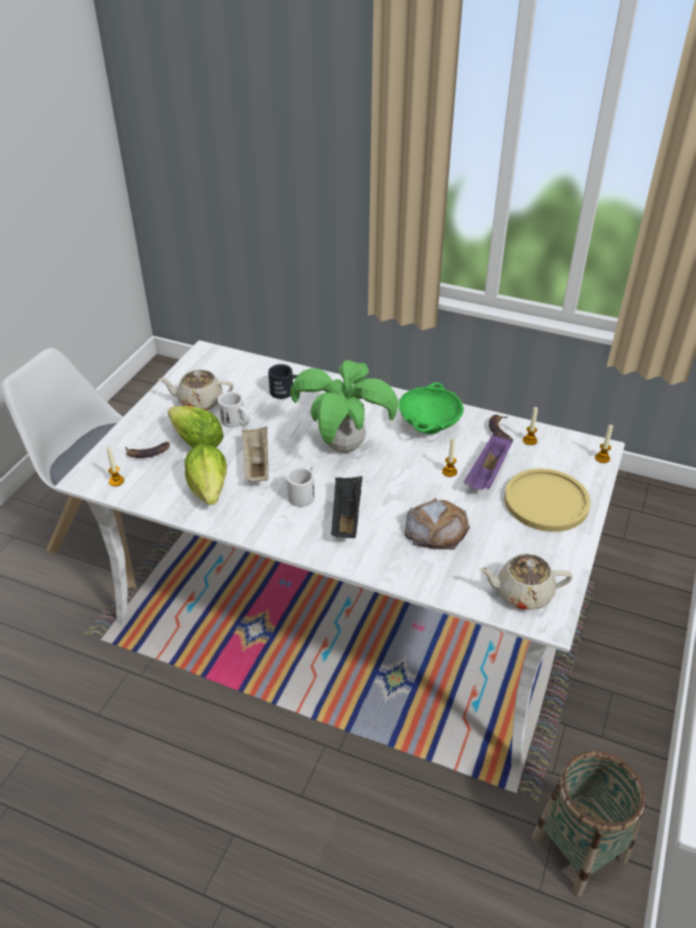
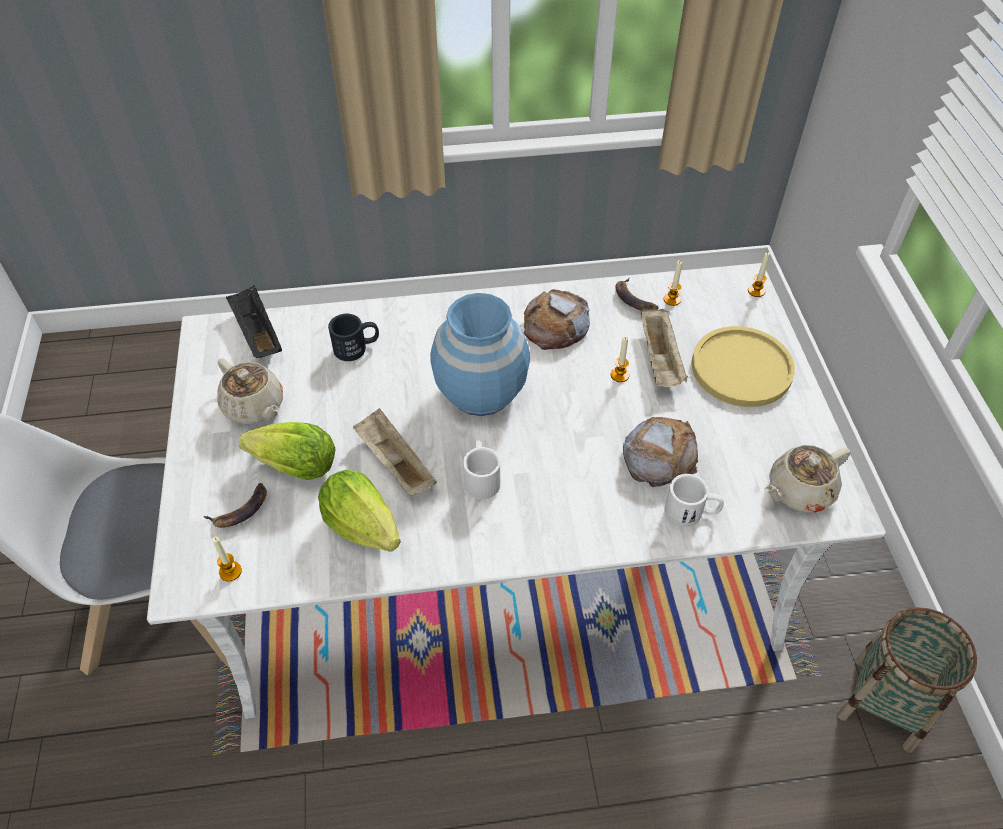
camera: 30 degrees left, 10 degrees up
beige teapot [159,370,233,411] -> beige teapot turned 105 degrees counterclockwise [217,358,283,424]
white mug [218,391,250,428] -> white mug moved to [664,474,724,527]
potted plant [290,360,398,453] -> blue vase [430,293,530,416]
black tray [331,476,363,538] -> black tray moved to [226,285,282,358]
green bowl [398,382,464,434] -> bread [524,289,590,350]
purple tray [464,434,513,490] -> beige tray [641,308,688,387]

